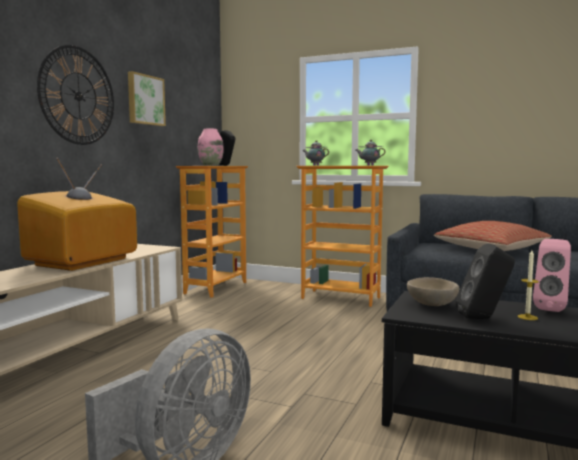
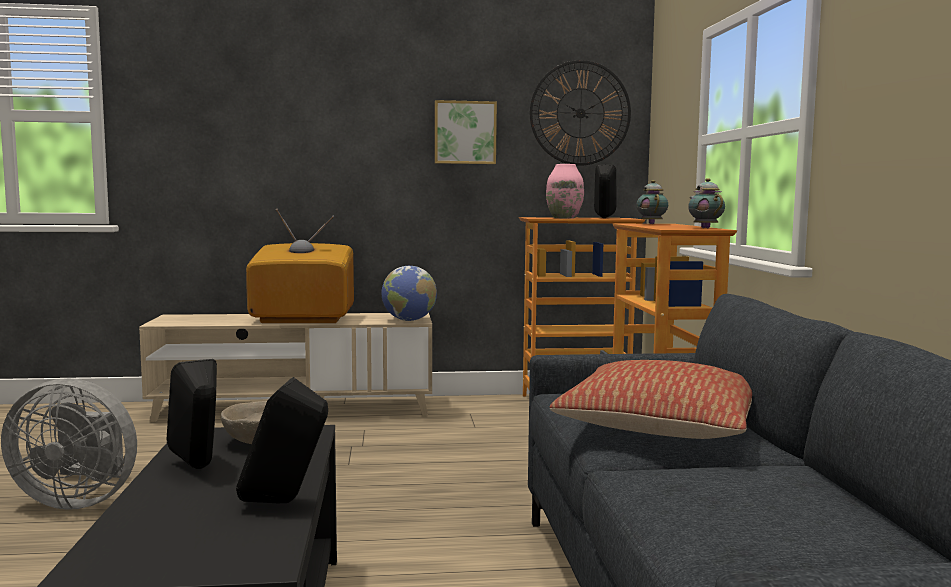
camera: 60 degrees right, 0 degrees up
wall clock [37,45,114,145] -> wall clock moved to [530,60,631,166]
candle [518,250,539,320] -> none
pink speaker [533,239,571,312] -> black speaker [236,377,328,503]
none -> globe [381,266,437,321]

